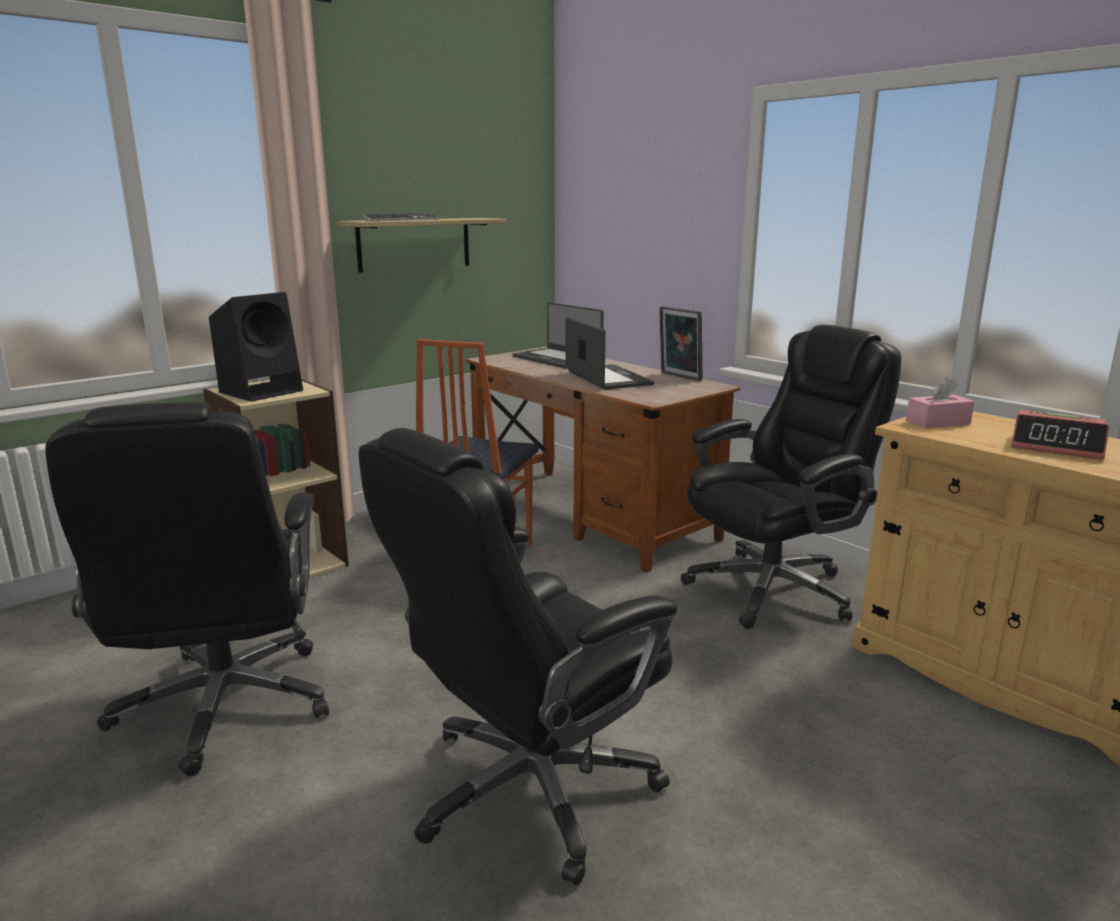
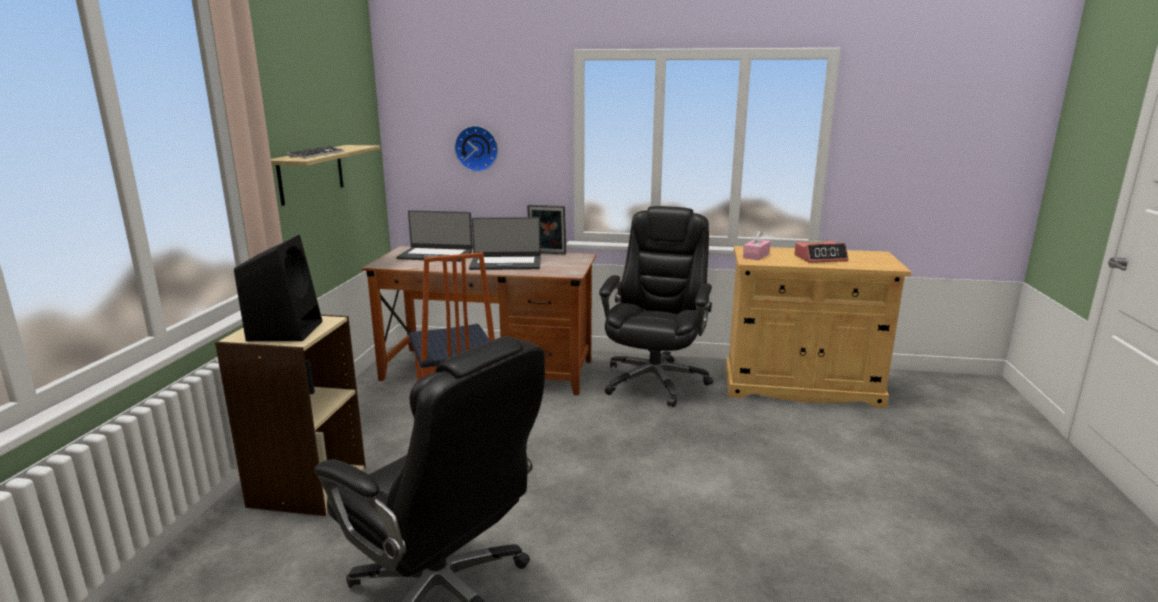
camera: 40 degrees left, 0 degrees up
black office chair [359,428,678,886] -> none
laptop [565,317,654,390] -> laptop turned 150 degrees clockwise [469,217,541,270]
none -> wall clock [454,126,498,172]

